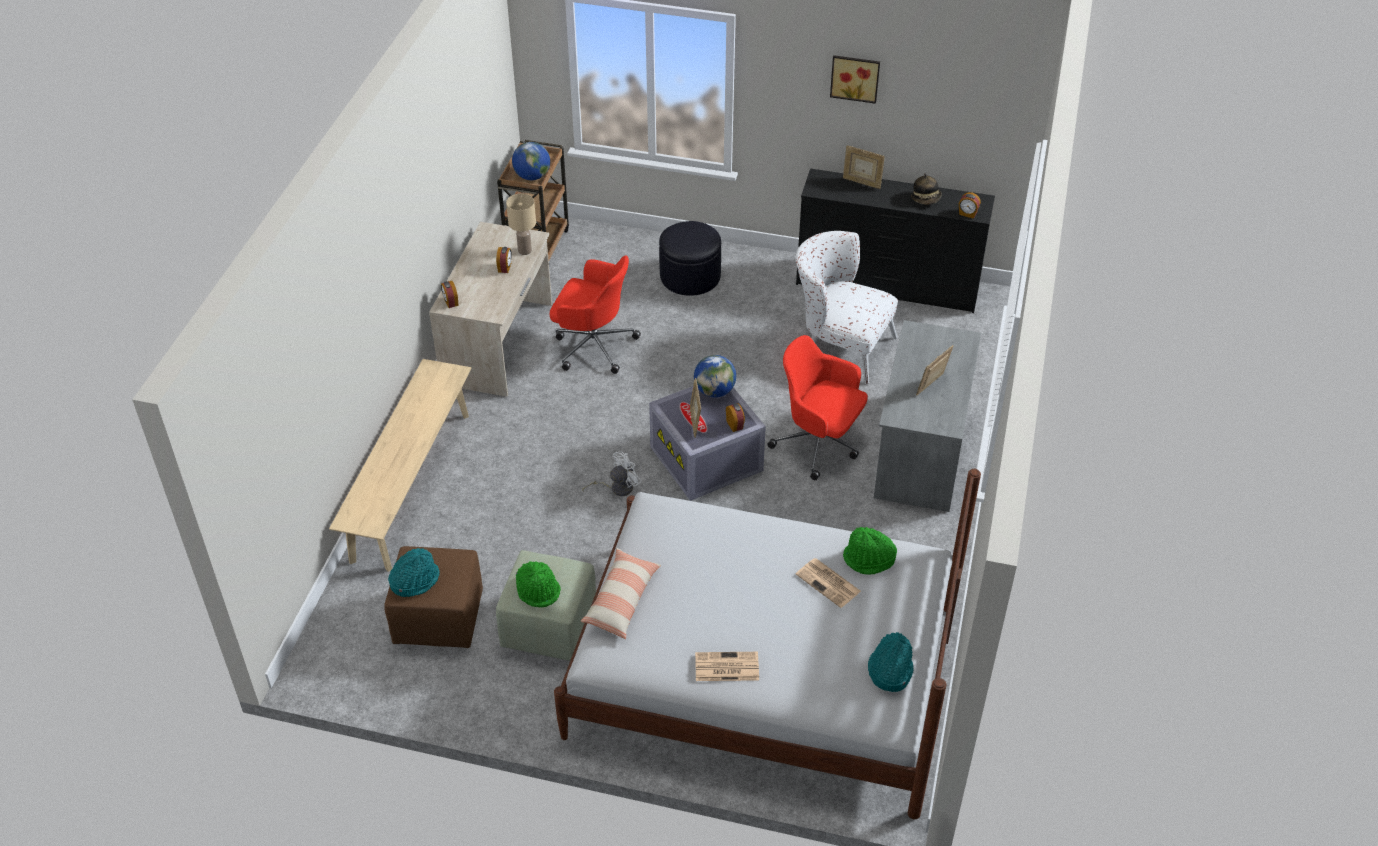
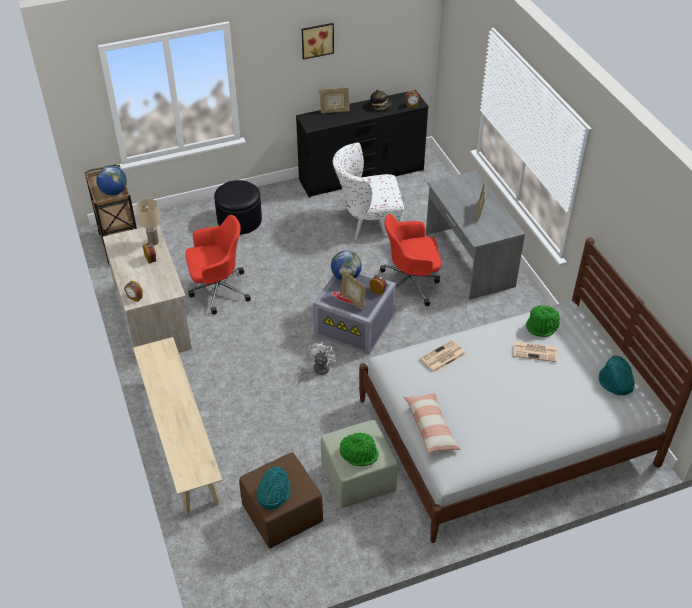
camera: 35 degrees left, 0 degrees up
newspaper [695,652,759,681] -> newspaper moved to [420,340,466,373]

